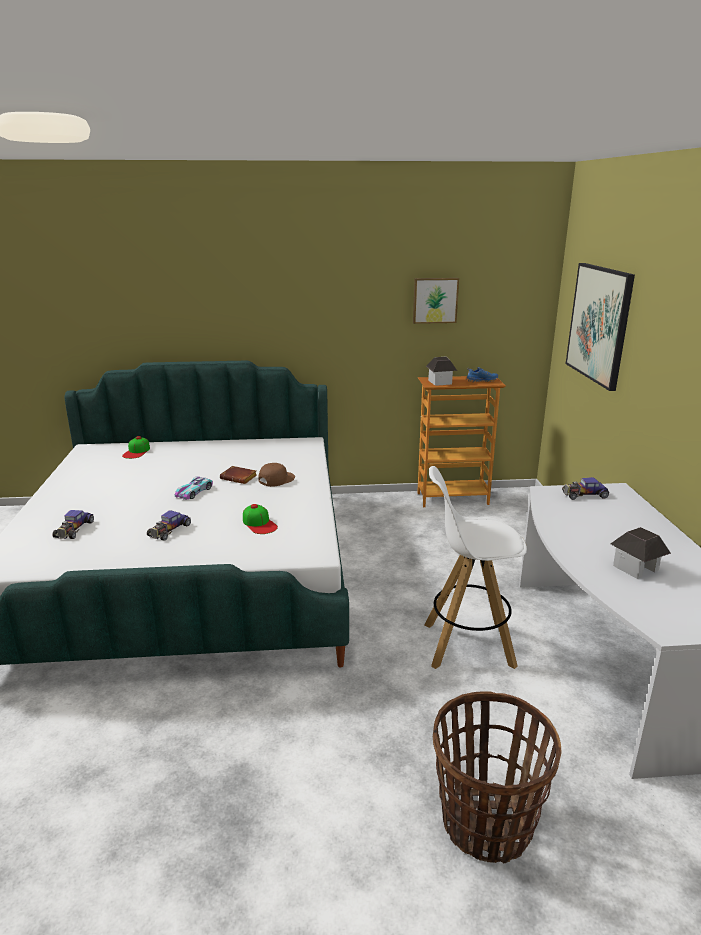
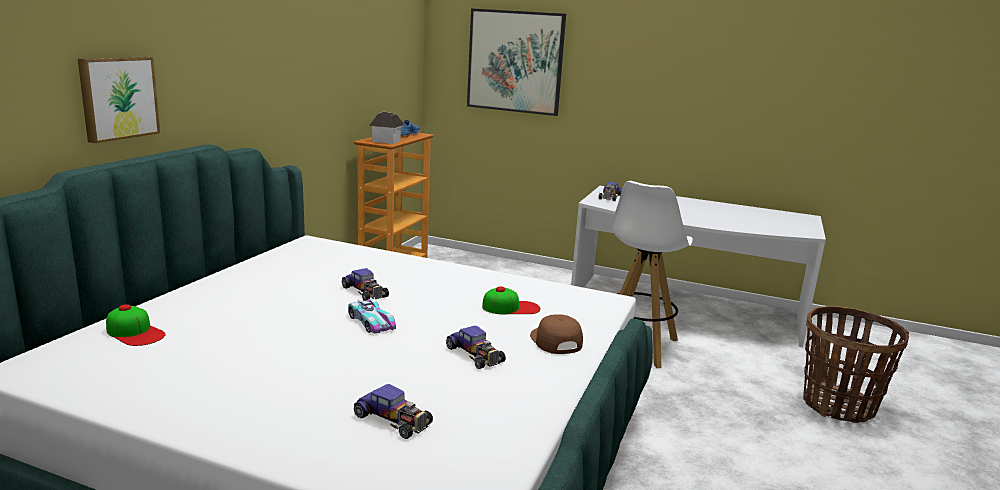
camera: 65 degrees left, 5 degrees down
brown book [220,466,257,484] -> toy car [342,268,389,301]
brown cap [258,463,295,487] -> brown cap moved to [530,314,583,354]
picture [413,278,459,324] -> picture moved to [78,57,160,143]
toy house [610,527,671,579] -> none

